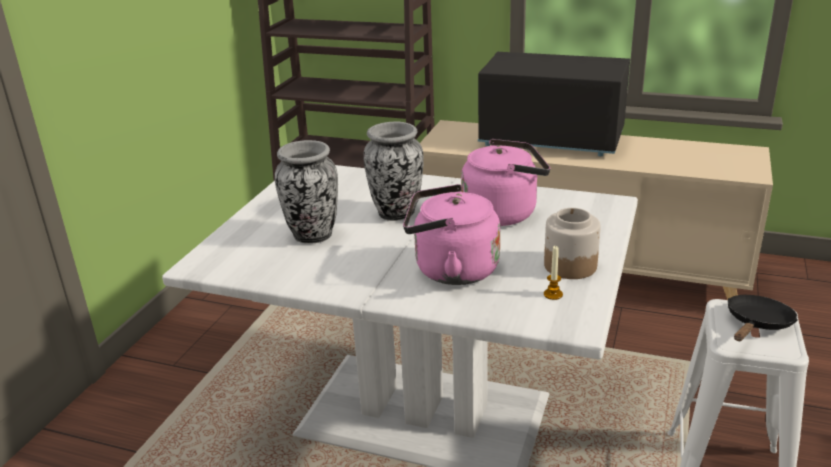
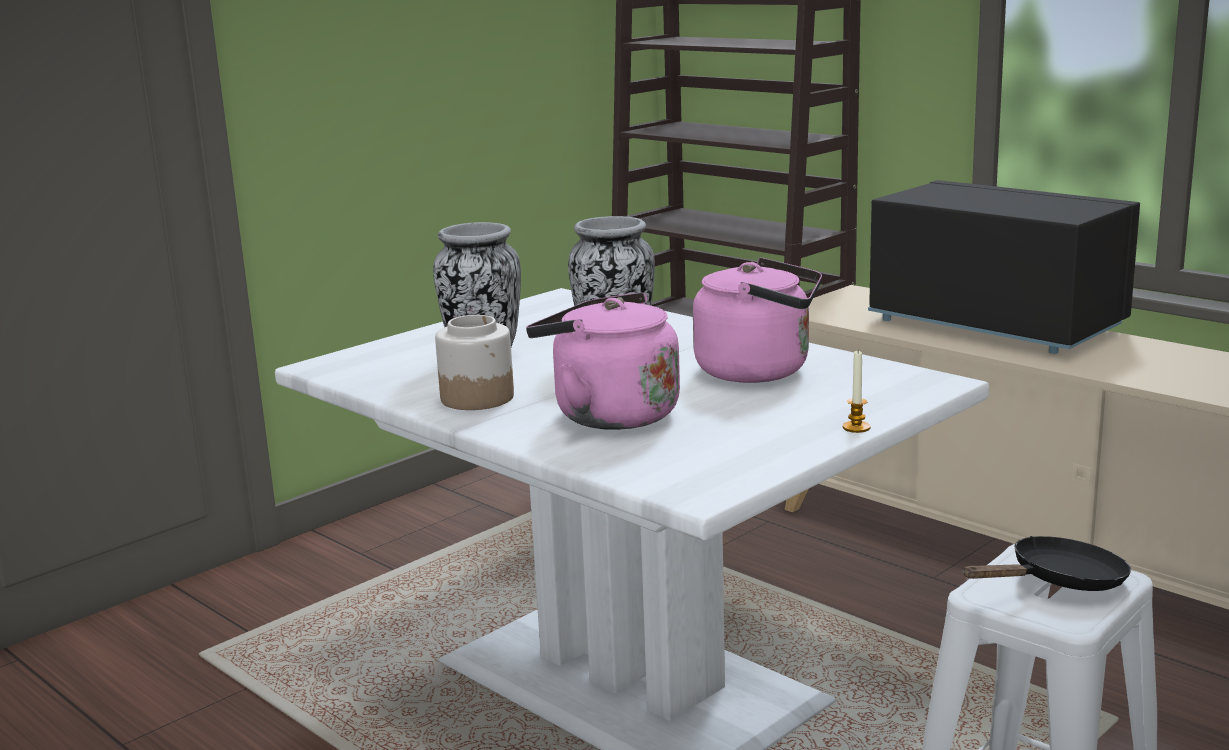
camera: 25 degrees right, 10 degrees down
jar [544,208,601,279] -> jar moved to [435,315,514,410]
candle [544,246,563,300] -> candle moved to [843,351,871,433]

